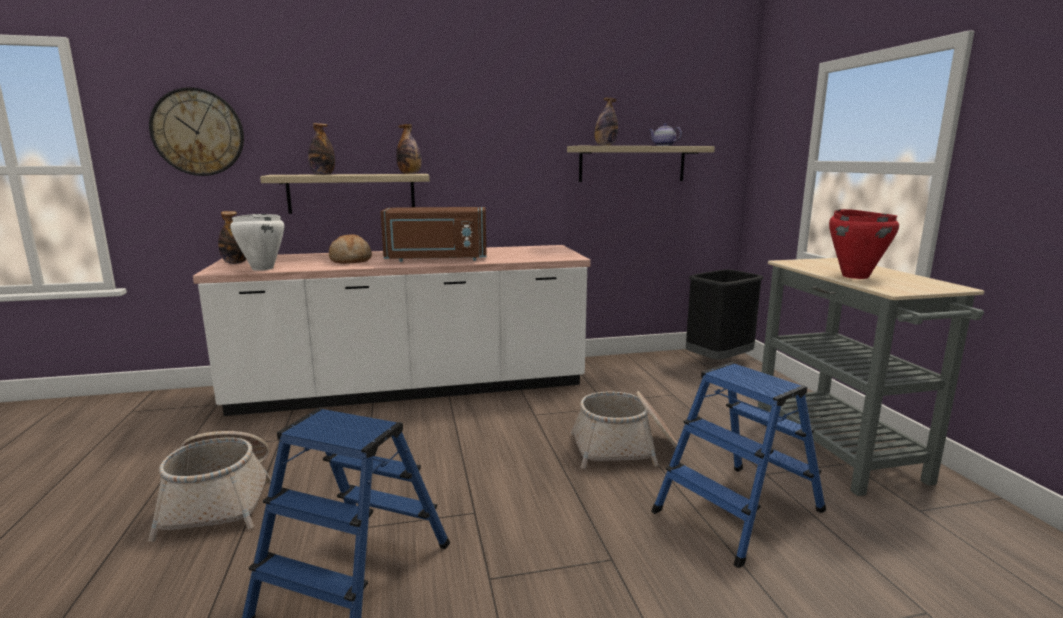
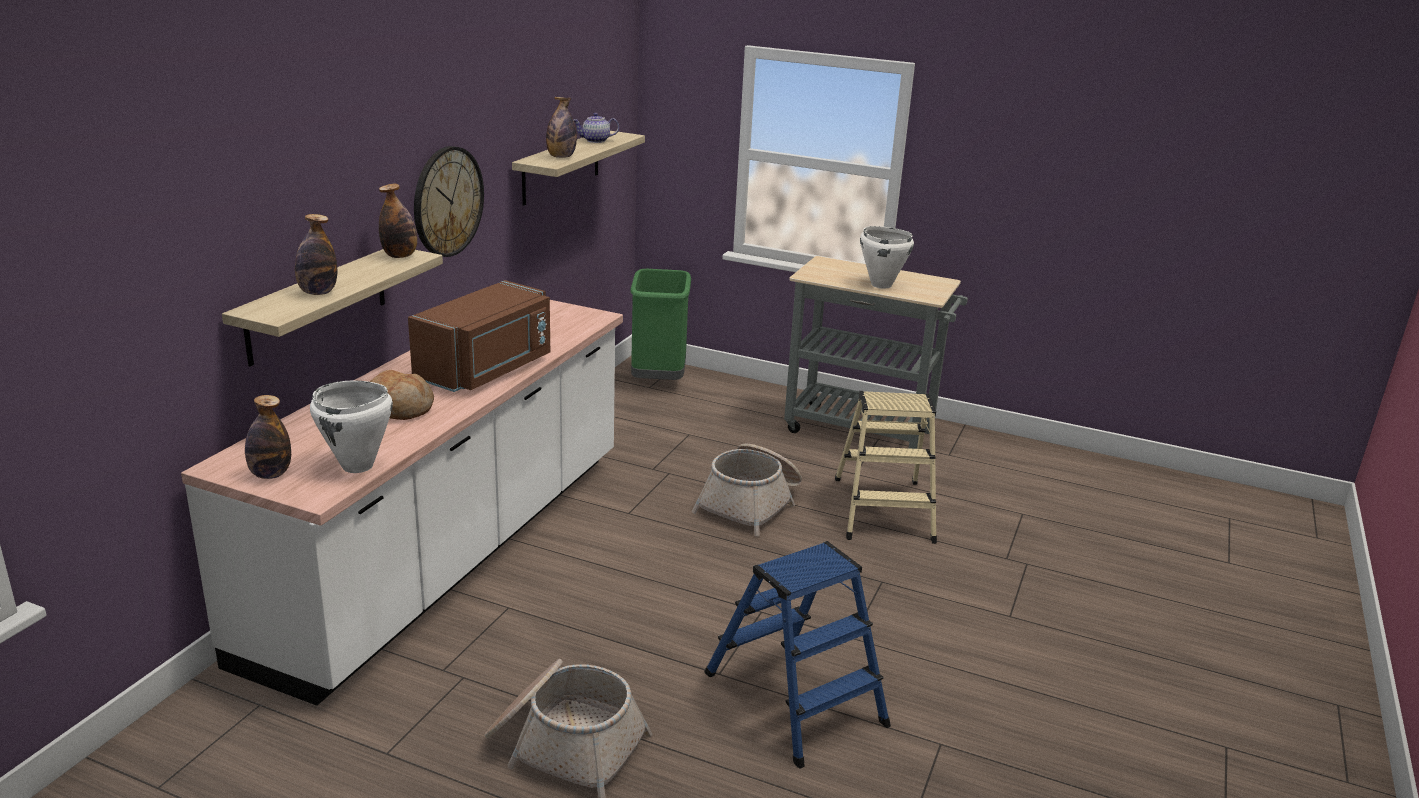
camera: 55 degrees left, 10 degrees up
wall clock [149,87,244,176] -> wall clock moved to [414,146,484,257]
blue step ladder [651,362,826,568] -> beige step ladder [835,391,937,544]
black trash can [686,269,763,360] -> green trash can [630,269,691,380]
red cooking pot [829,209,899,279] -> white cooking pot [860,226,914,289]

